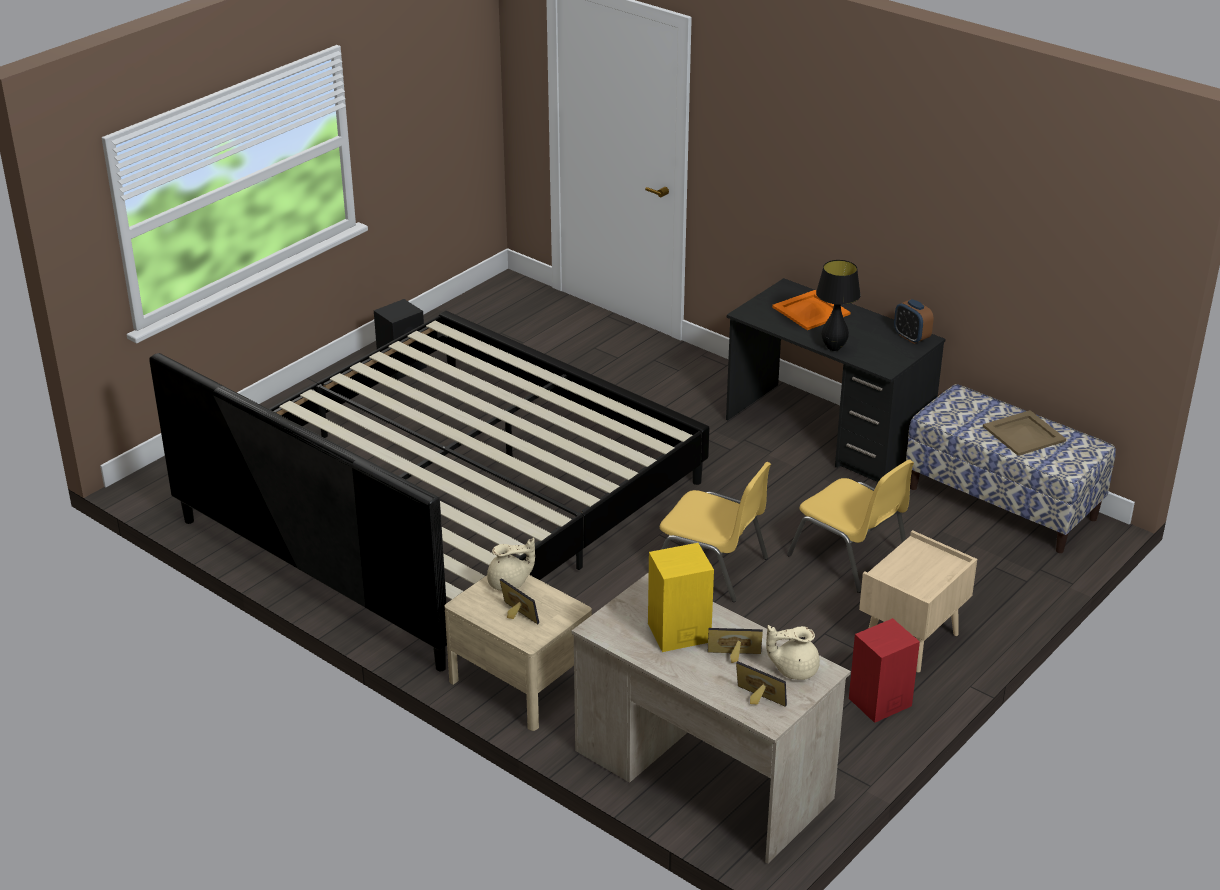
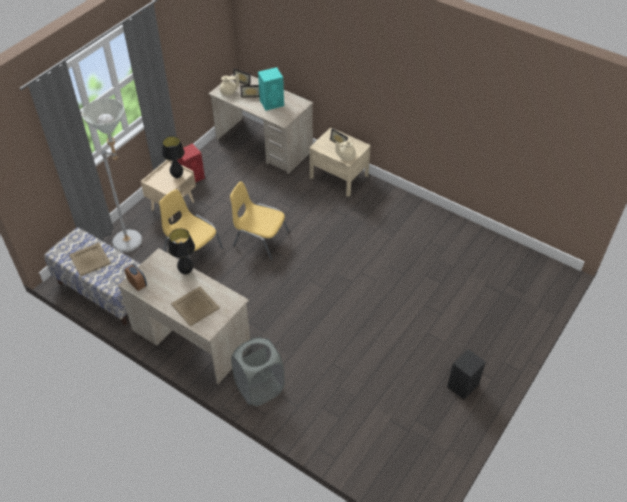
camera: 175 degrees right, 15 degrees up
bed [149,311,710,671] -> none
yellow speaker [648,543,714,652] -> turquoise speaker [258,67,284,111]
black desk [726,278,945,482] -> beige desk [118,248,250,384]
orange tray [772,290,850,330] -> beige tray [171,286,220,326]
none -> grey floor lamp [82,98,142,252]
none -> black table lamp [162,136,185,178]
none -> grey laundry basket [231,337,285,406]

